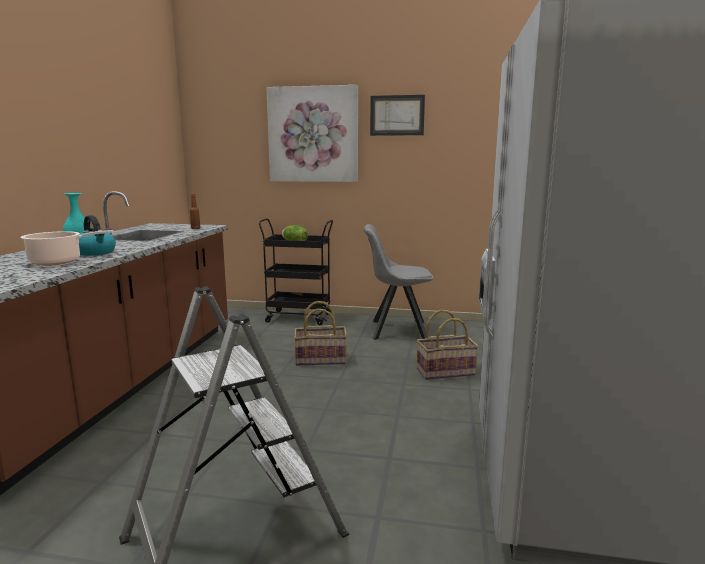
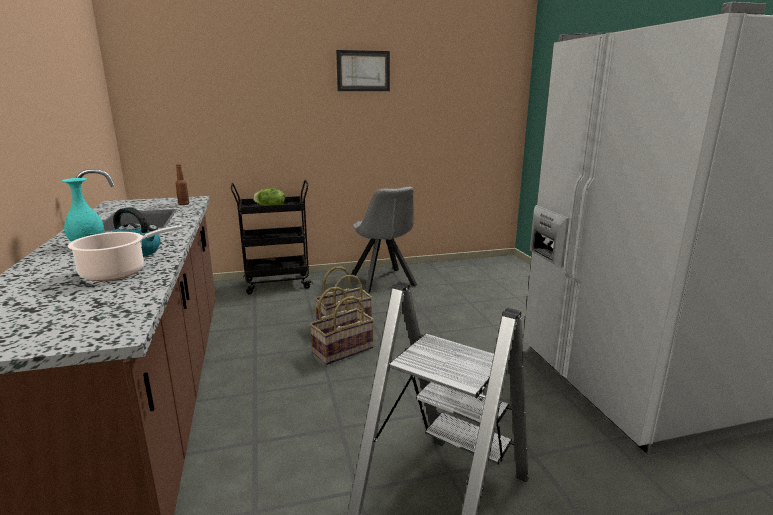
camera: 25 degrees left, 5 degrees up
picture [266,85,358,182] -> none
grey chair [364,224,434,340] -> grey chair turned 90 degrees counterclockwise [351,187,417,293]
basket [417,310,479,380] -> basket moved to [309,287,374,365]

